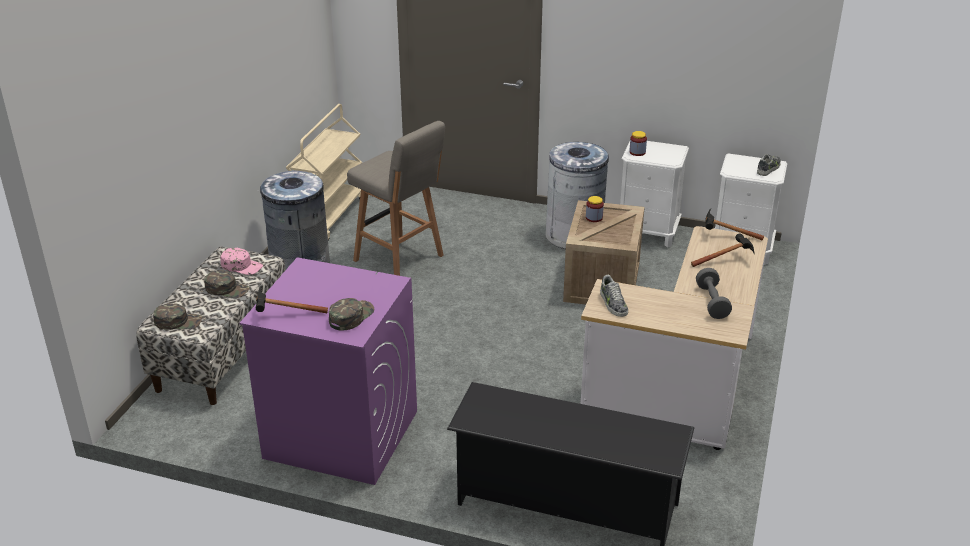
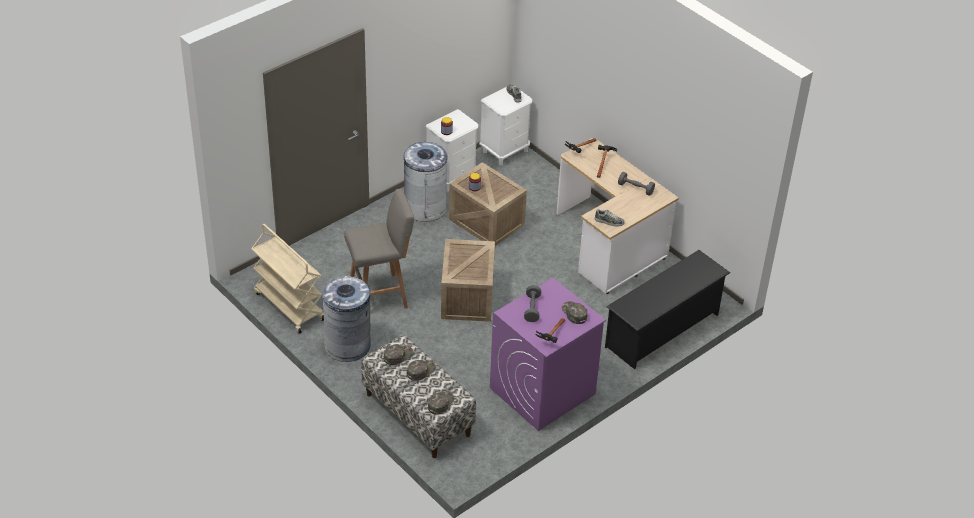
camera: 60 degrees left, 10 degrees up
pink cap [220,248,263,275] -> green cap [383,345,413,365]
none -> crate [441,239,495,322]
none -> grey dumbbell [524,285,541,322]

